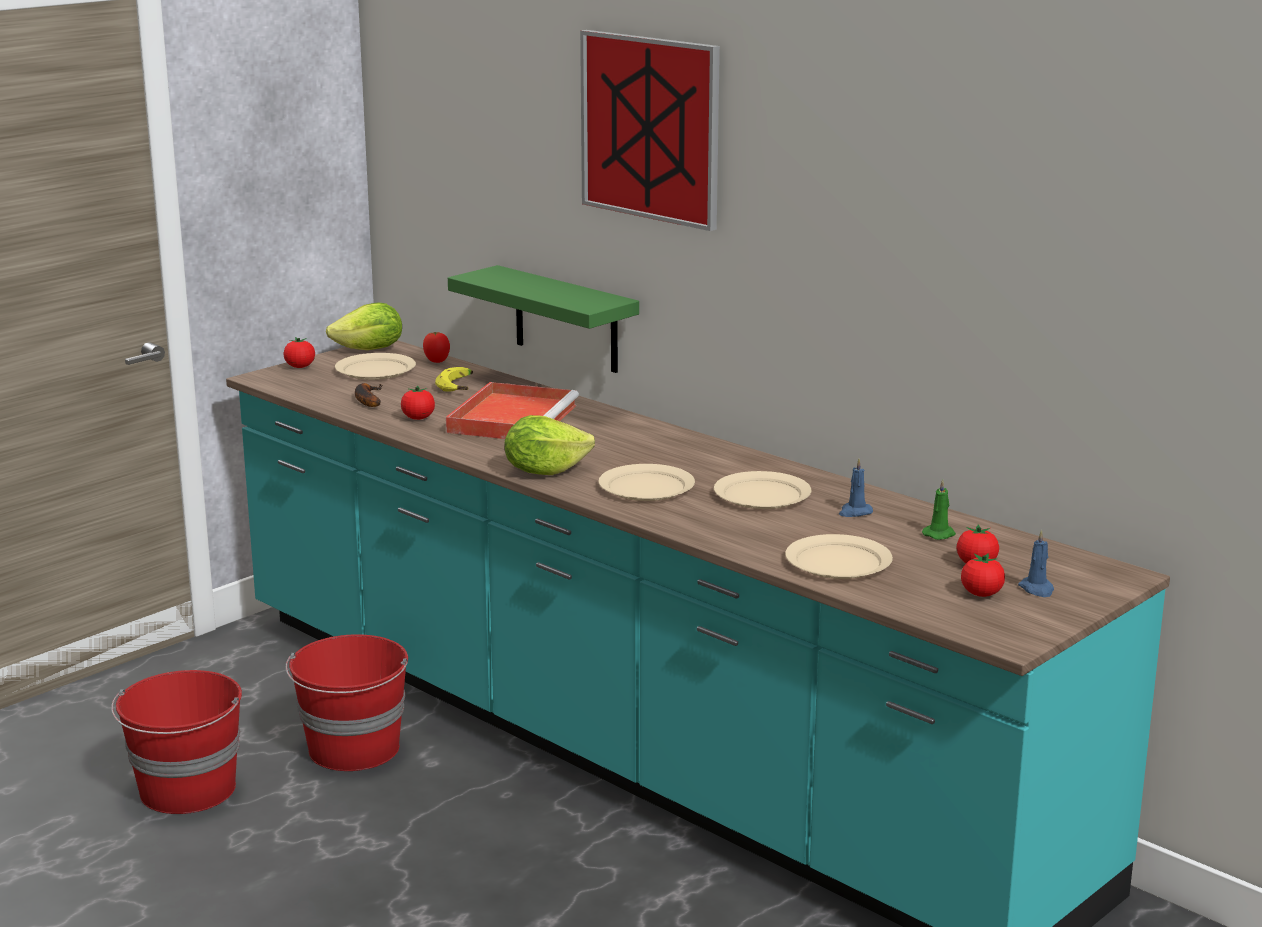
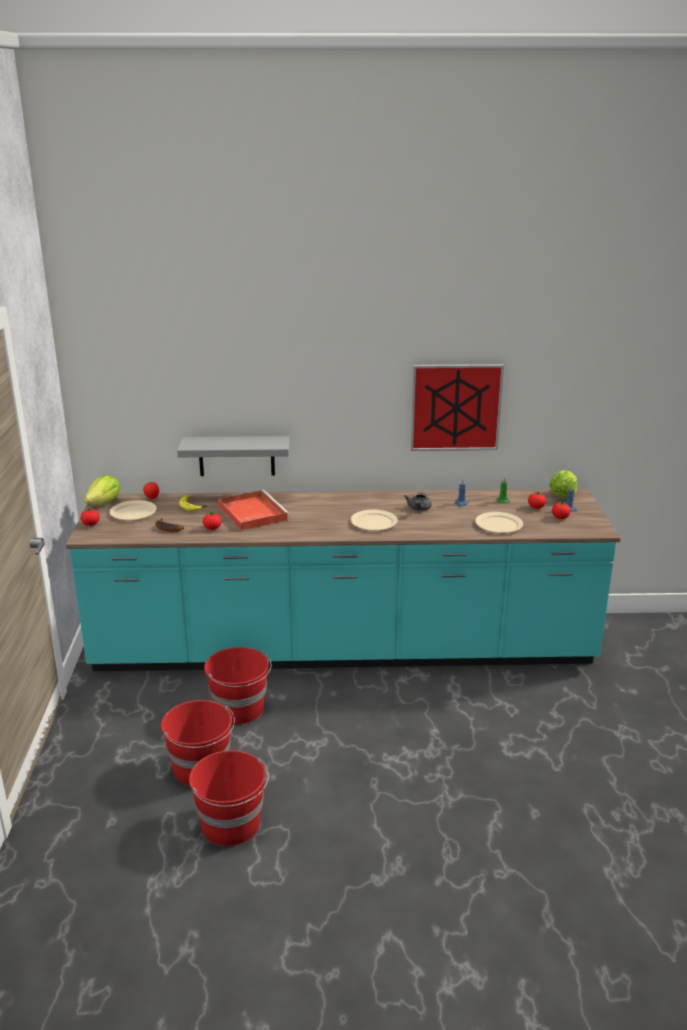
camera: 45 degrees left, 5 degrees up
green shelf [448,265,639,373] -> grey shelf [177,436,290,476]
lettuce [504,415,595,475] -> lettuce moved to [549,471,577,498]
picture [580,30,720,231] -> picture moved to [411,364,504,451]
beige plate [714,471,811,509] -> grey teapot [404,493,431,511]
none -> red bucket [189,750,269,846]

